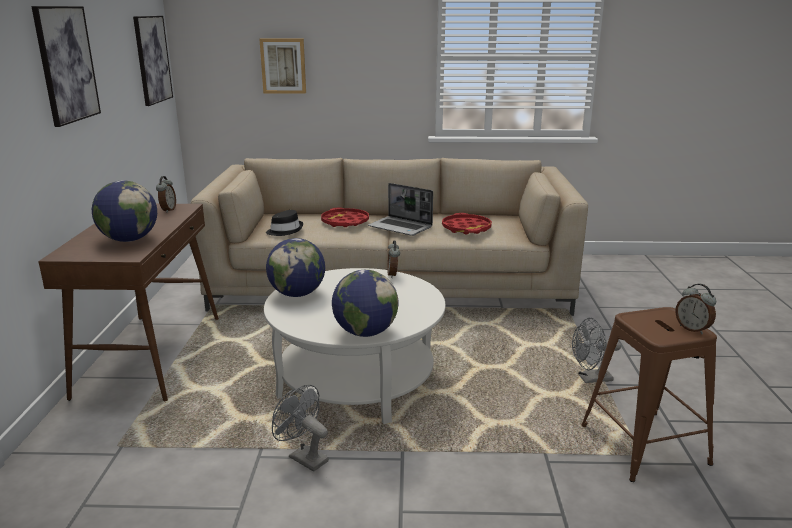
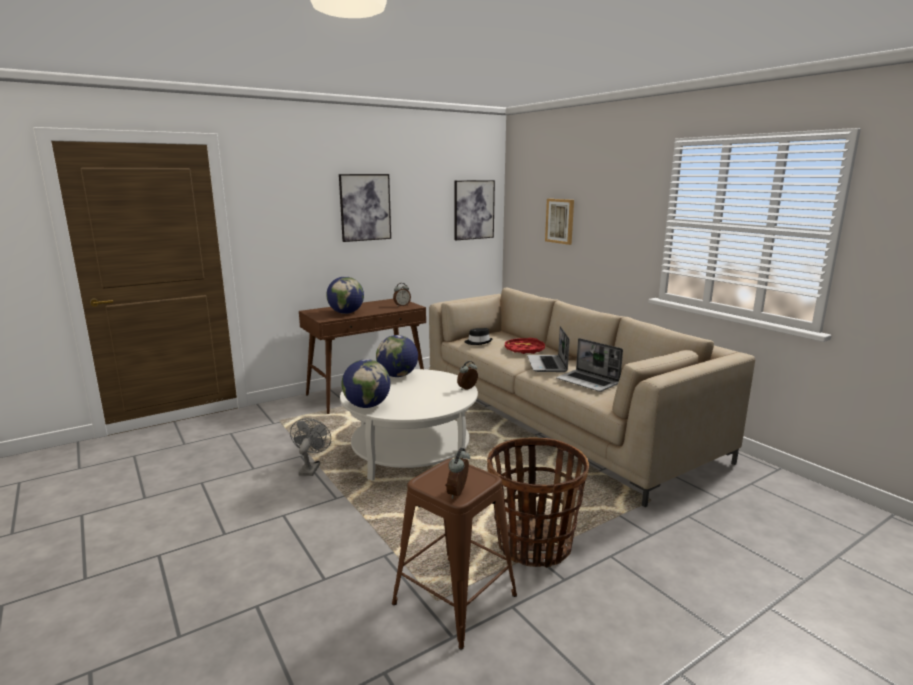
camera: 55 degrees right, 5 degrees down
red tray [442,213,492,234] -> laptop [556,338,623,392]
grey fan [572,318,621,383] -> basket [487,437,589,568]

